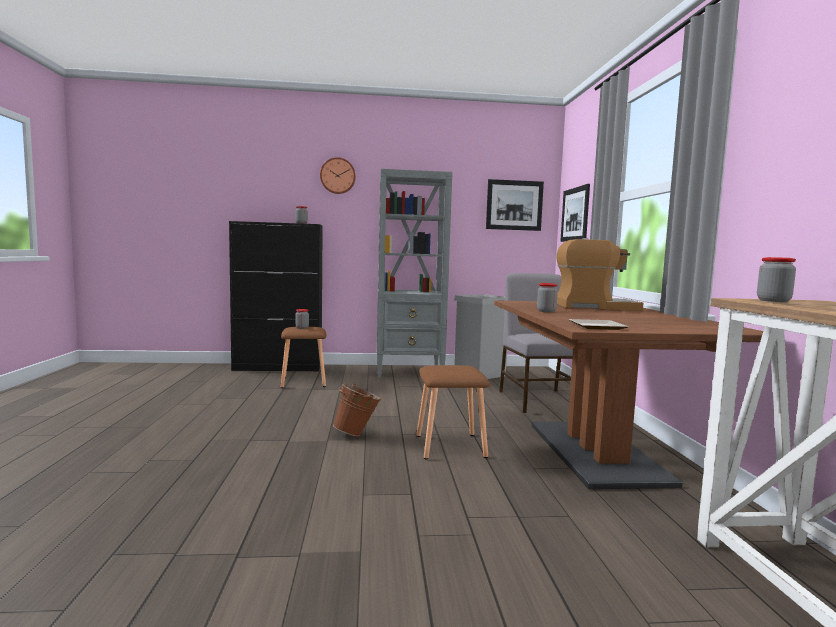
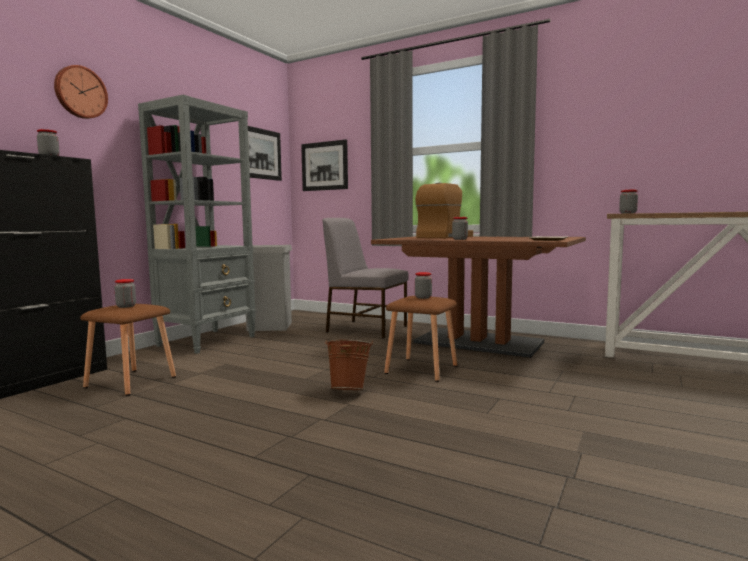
camera: 55 degrees left, 0 degrees up
none -> jar [415,272,432,299]

